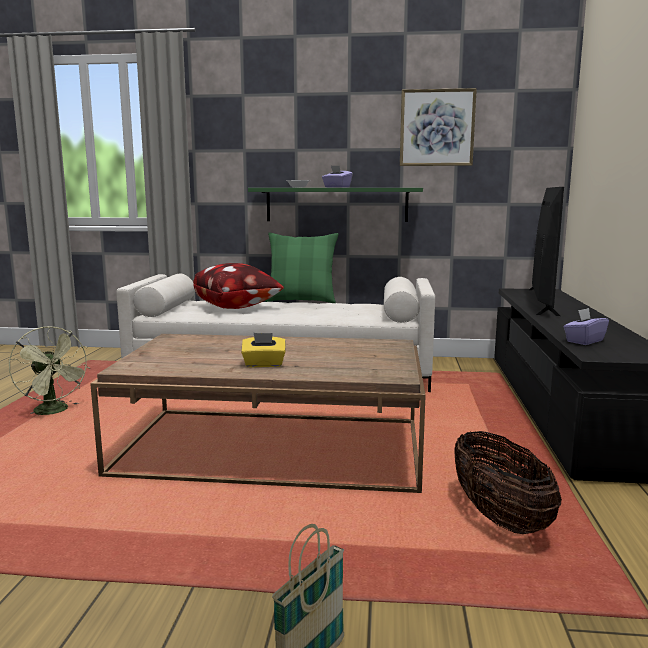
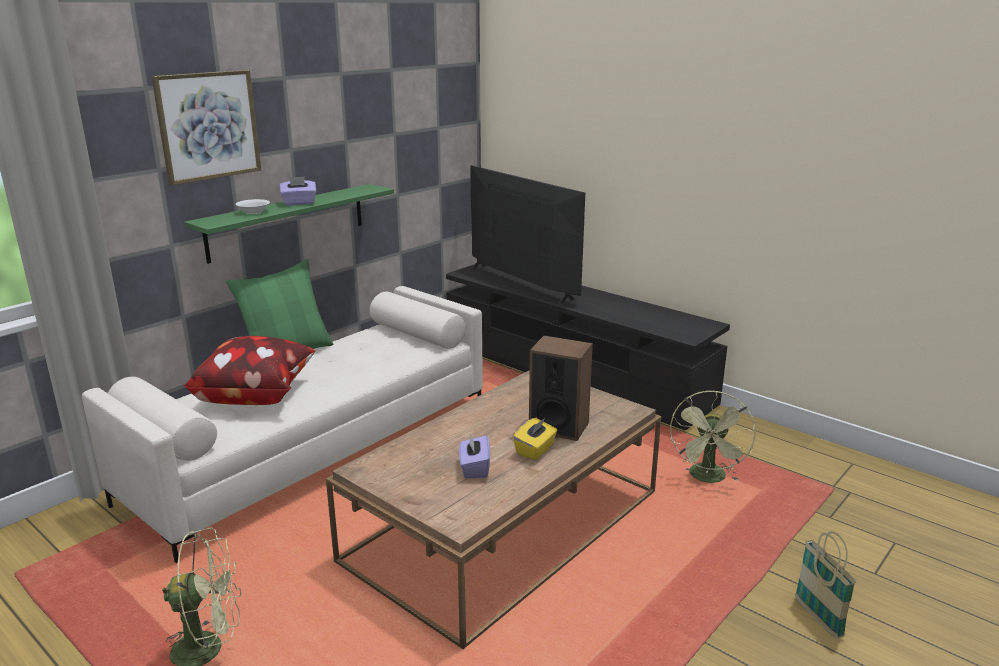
camera: 55 degrees left, 10 degrees up
picture [400,88,477,166] -> picture moved to [151,70,261,185]
basket [454,431,562,534] -> green fan [670,391,756,483]
purple tissue box [564,308,609,345] -> purple tissue box moved to [459,433,490,478]
none -> speaker [529,336,593,441]

